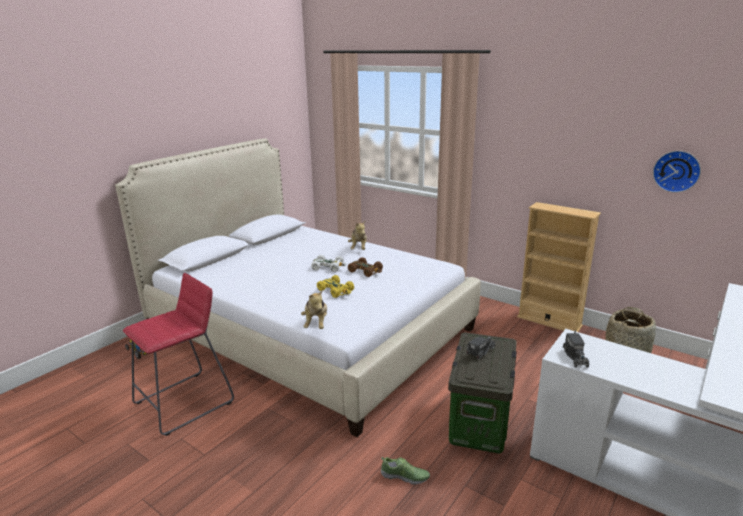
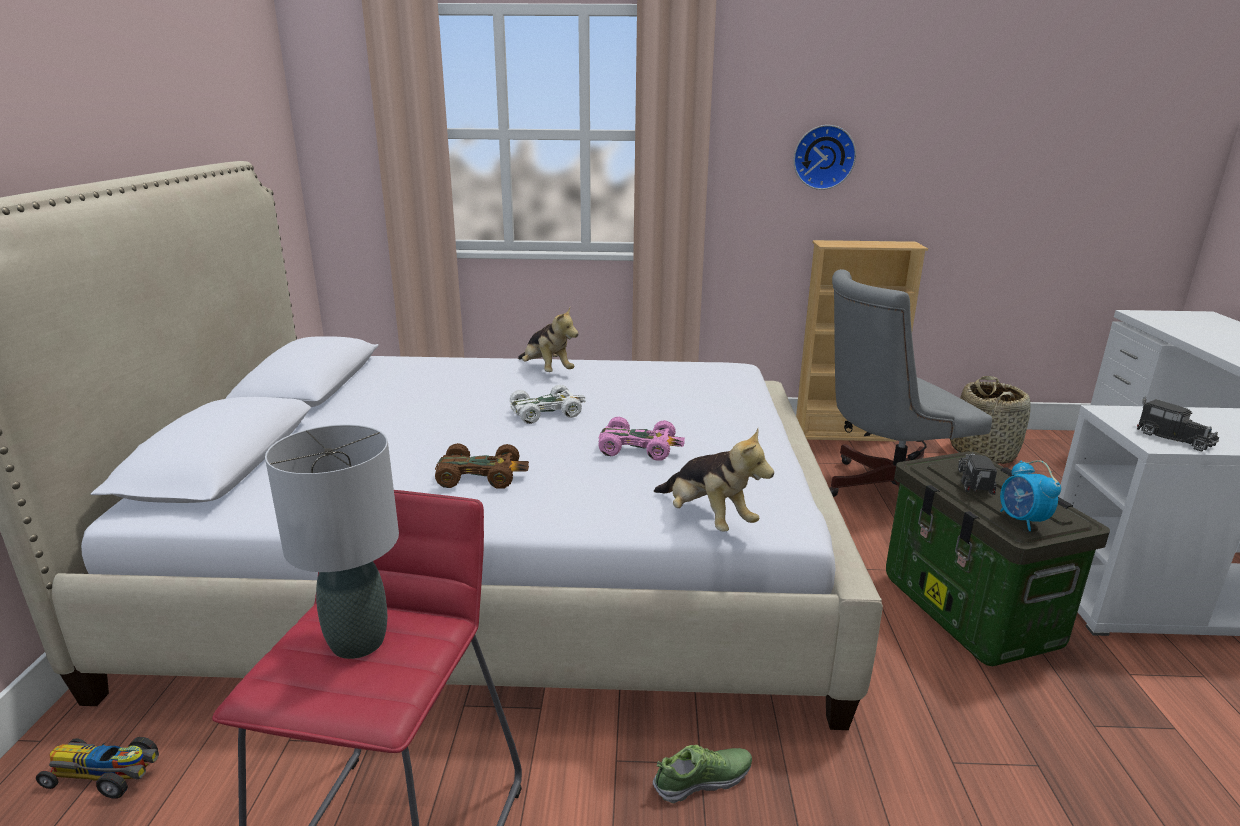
camera: 35 degrees left, 0 degrees up
yellow toy car [317,275,354,298] -> pink toy car [598,417,685,461]
brown toy car [348,257,383,277] -> brown toy car moved to [435,443,529,489]
shoe [381,457,430,484] -> shoe moved to [653,745,752,803]
wall clock [653,151,701,193] -> wall clock moved to [793,125,856,190]
none -> grey table lamp [265,424,399,659]
none -> grey office chair [829,269,992,497]
none -> alarm clock [1000,460,1061,531]

